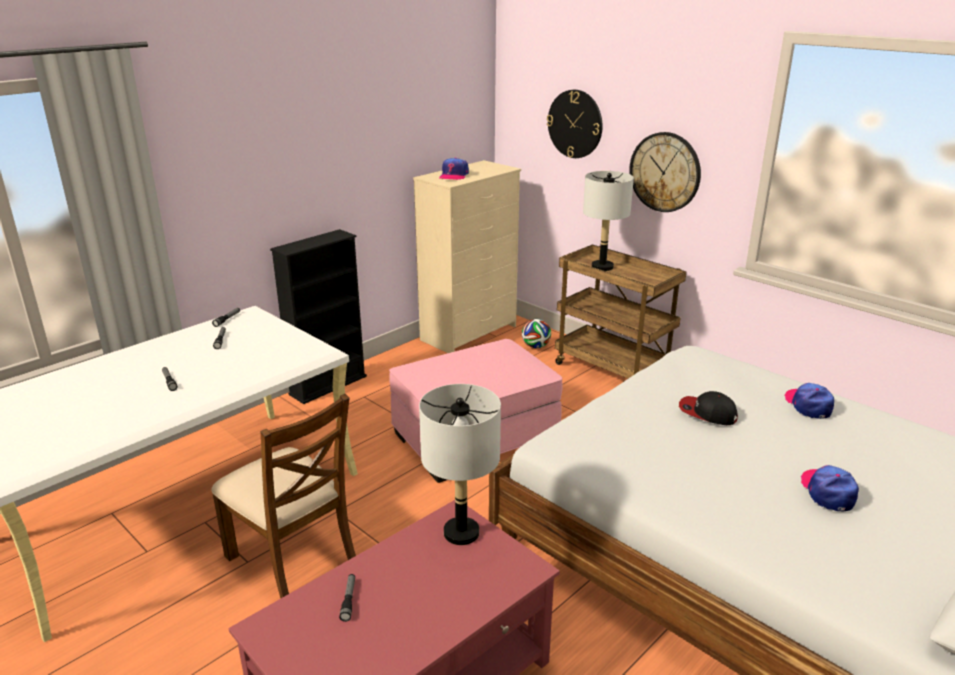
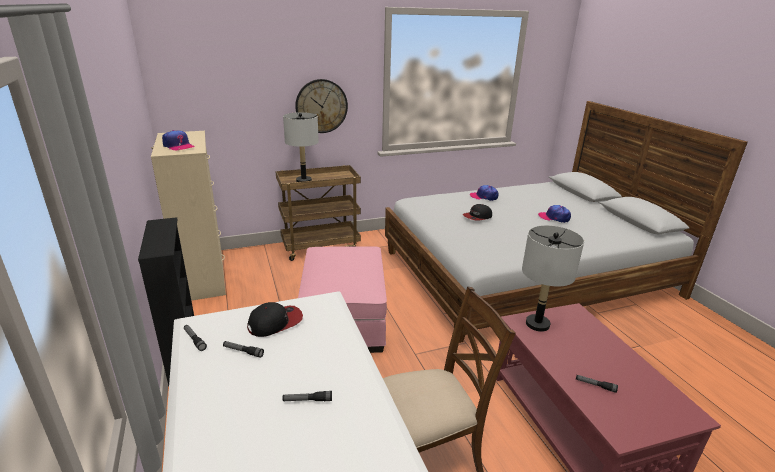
camera: 65 degrees left, 0 degrees up
football [522,319,551,348] -> none
wall clock [547,90,603,158] -> none
none -> cap [247,302,303,337]

